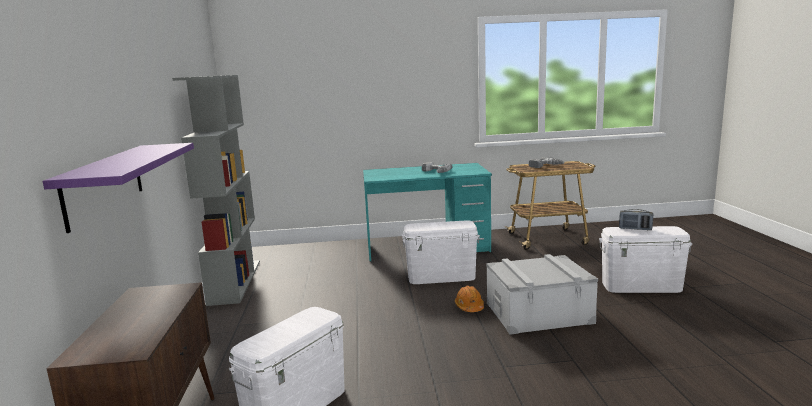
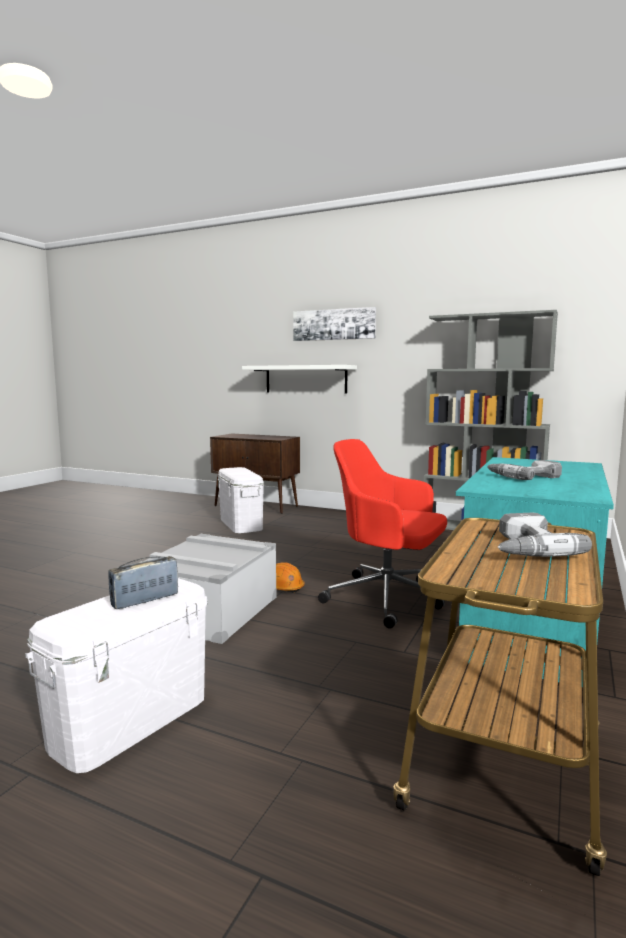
camera: 120 degrees right, 5 degrees down
purple shelf [42,143,194,233] -> white shelf [242,365,357,393]
white storage box [402,221,480,284] -> red office chair [318,439,447,629]
none -> picture [293,307,376,341]

